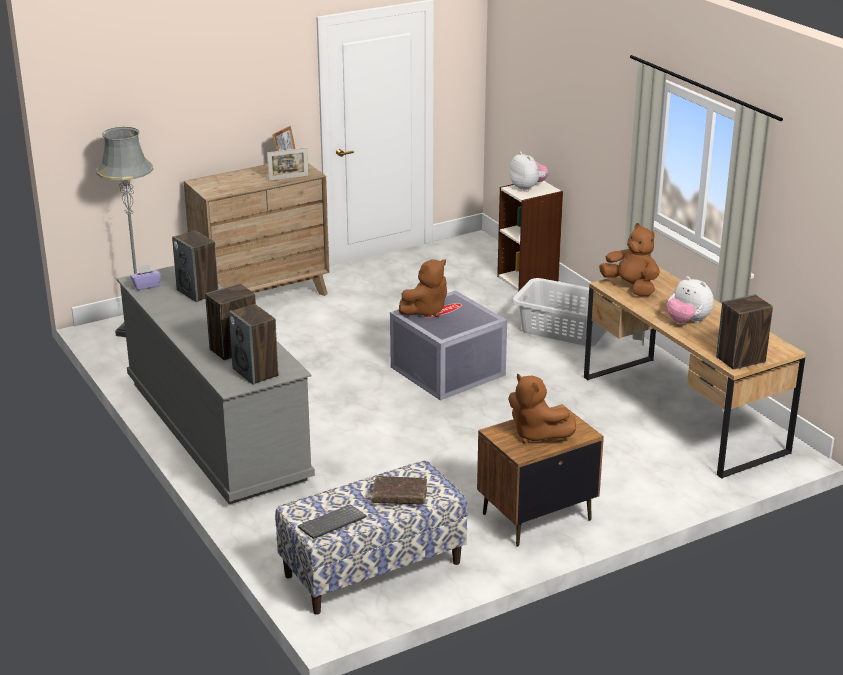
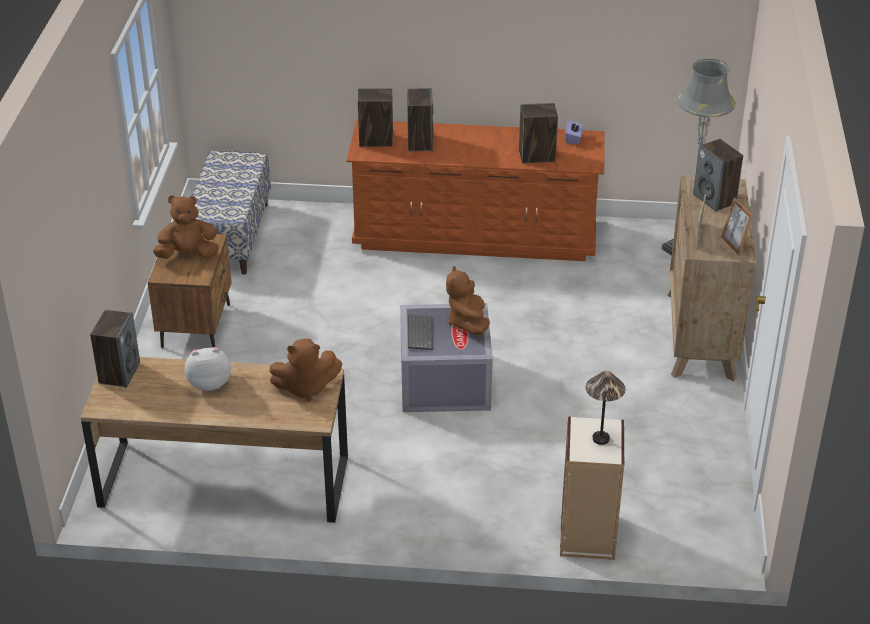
camera: 125 degrees right, 10 degrees up
grey dresser [116,265,315,504] -> brown dresser [346,120,605,261]
keyboard [298,504,367,539] -> keyboard moved to [408,314,433,350]
brown book [372,476,427,505] -> none
plush toy [509,151,549,192] -> table lamp [585,371,626,445]
grey laundry basket [512,278,607,346] -> none
none -> speaker [693,139,743,212]

